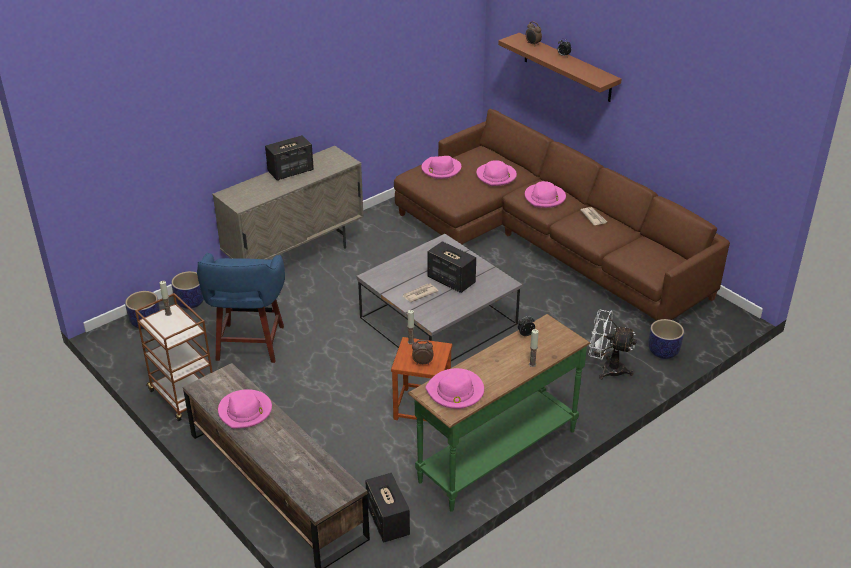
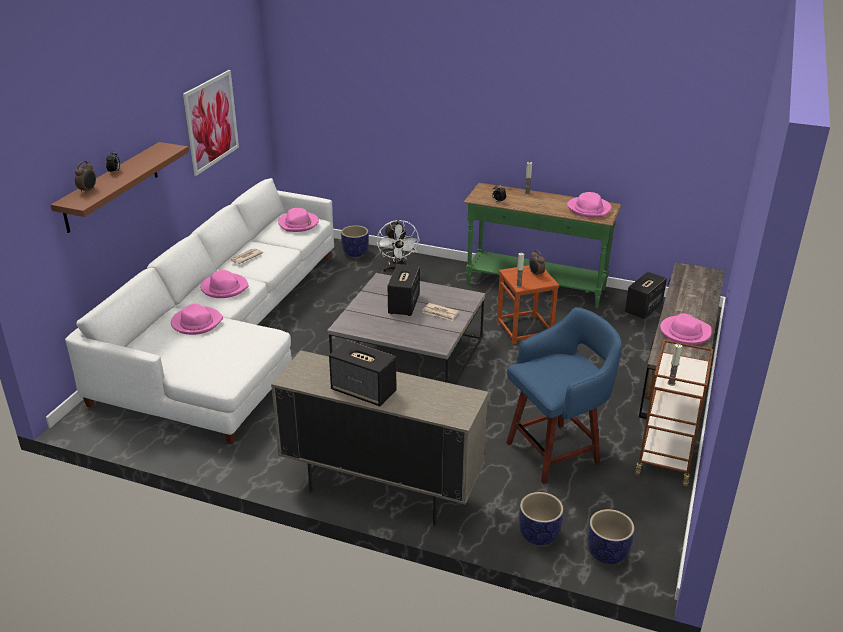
camera: 120 degrees left, 5 degrees down
brown sofa [394,109,730,321] -> white sofa [65,178,334,444]
pink hat [421,156,461,179] -> pink hat moved to [278,208,319,232]
none -> picture [183,70,239,176]

